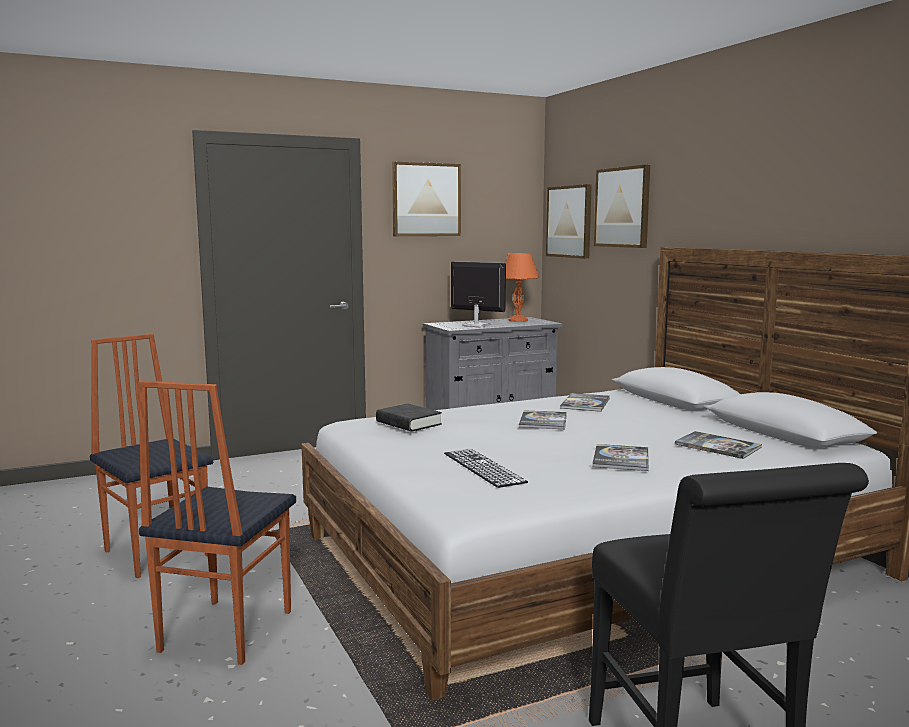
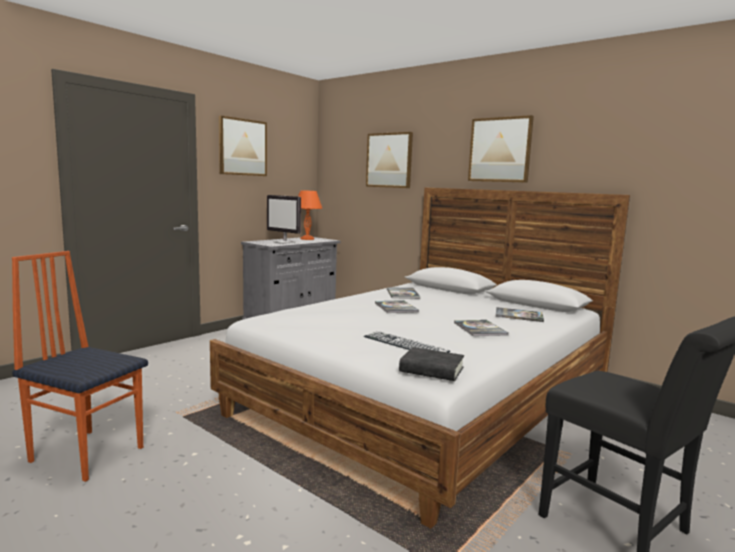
camera: 25 degrees left, 0 degrees up
chair [139,380,296,665] -> none
black book [376,403,442,432] -> black book moved to [399,347,464,381]
monitor [451,261,506,327] -> monitor turned 150 degrees counterclockwise [267,195,301,244]
picture [546,184,592,259] -> picture moved to [468,115,534,183]

